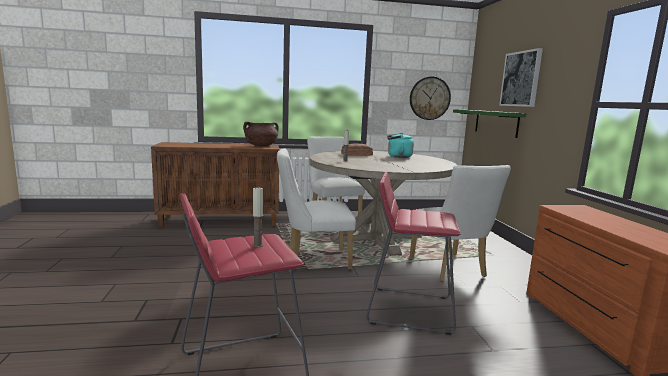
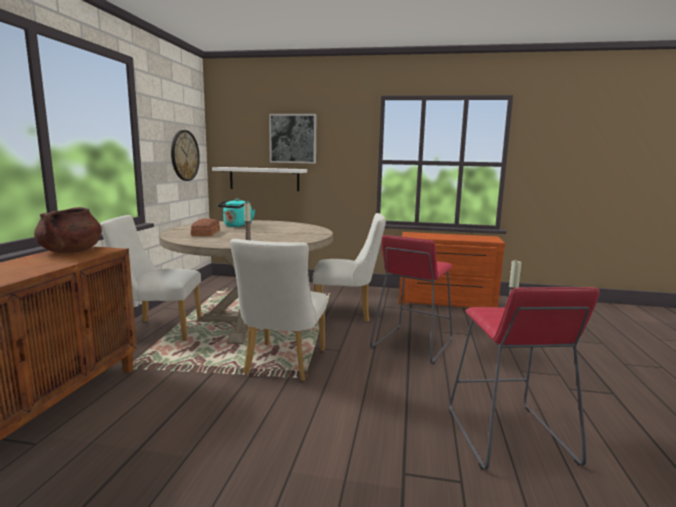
camera: 70 degrees left, 0 degrees up
green shelf [453,109,527,138] -> white shelf [212,167,307,191]

